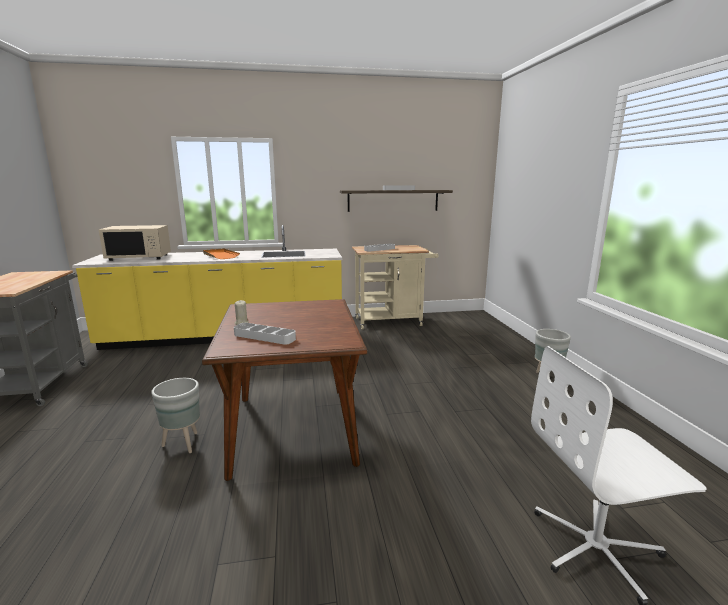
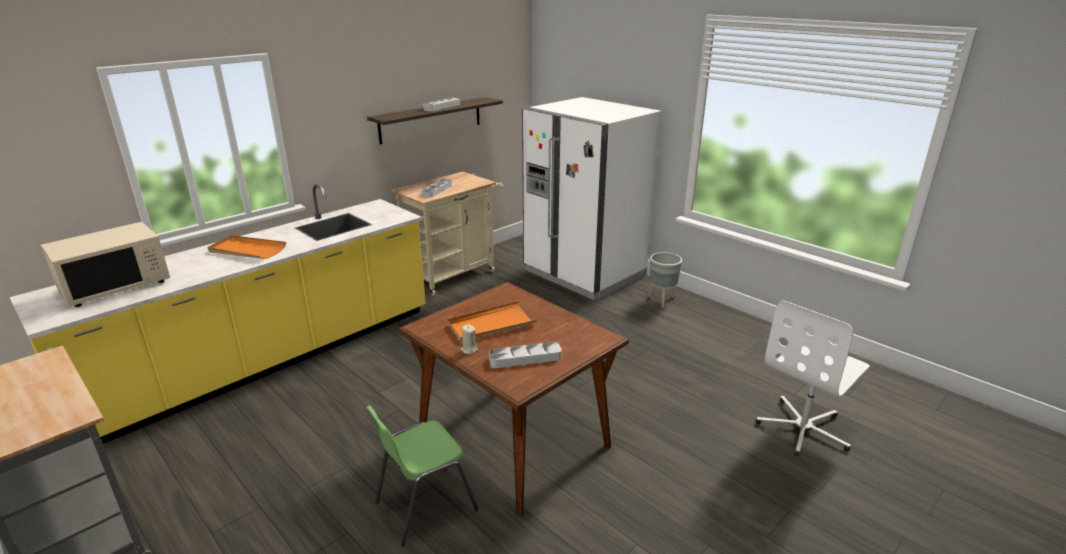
camera: 35 degrees left, 10 degrees up
grey planter [151,378,200,453] -> green chair [366,405,479,547]
none -> orange tray [448,301,537,343]
none -> white fridge [522,97,661,300]

